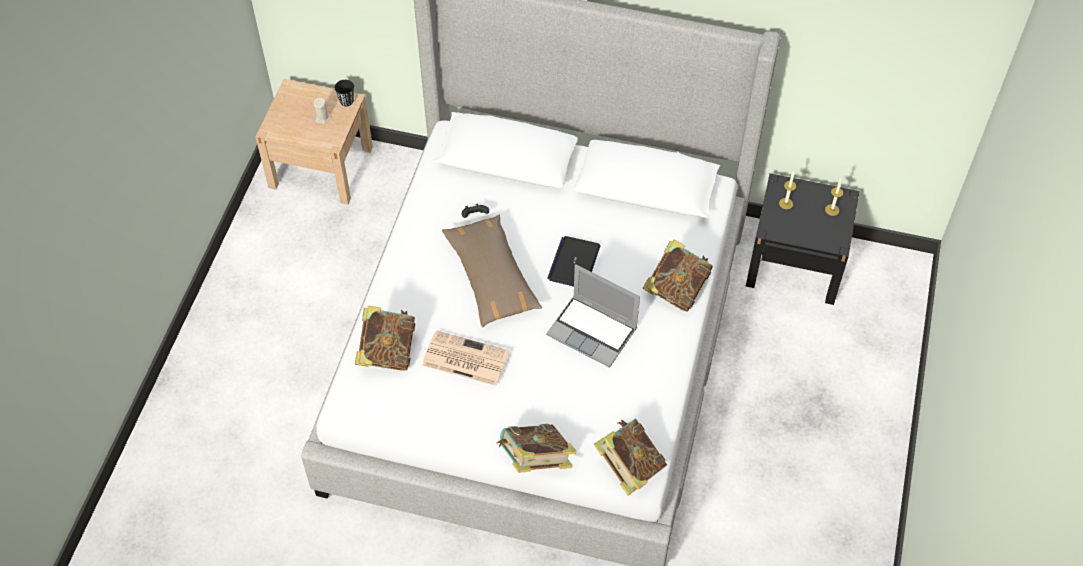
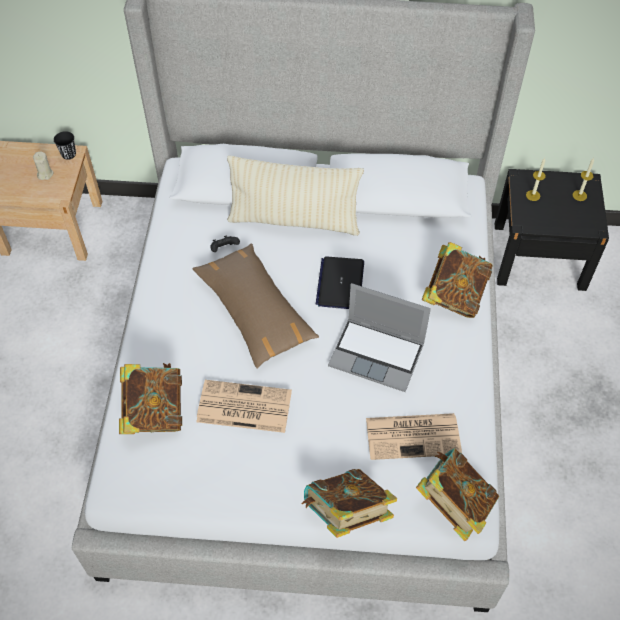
camera: 10 degrees left, 0 degrees up
none -> beige pillow [227,156,364,236]
none -> newspaper [366,413,462,460]

